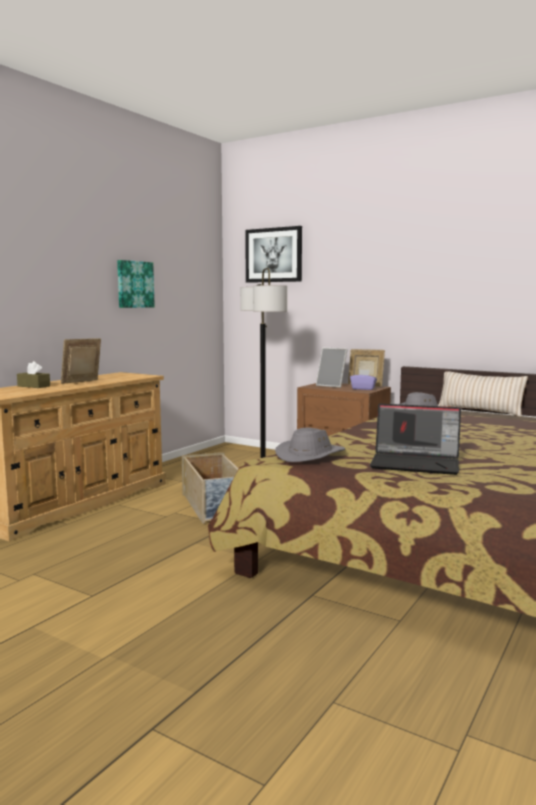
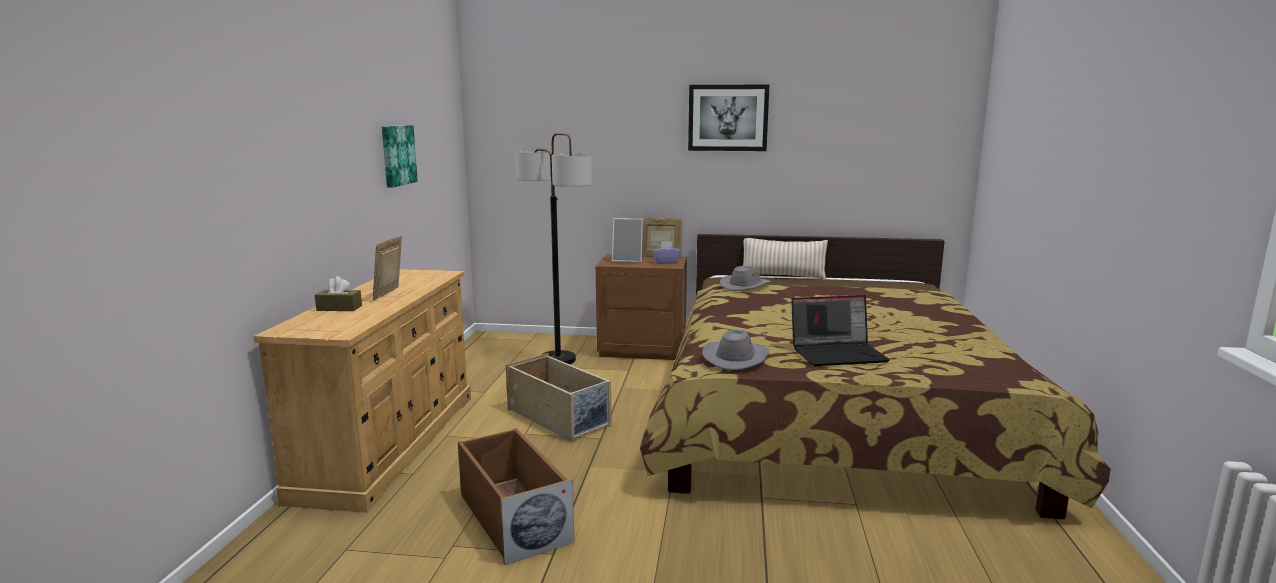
camera: 25 degrees left, 5 degrees up
picture [245,226,302,283] -> picture moved to [688,85,769,151]
none -> brown storage box [458,428,574,565]

